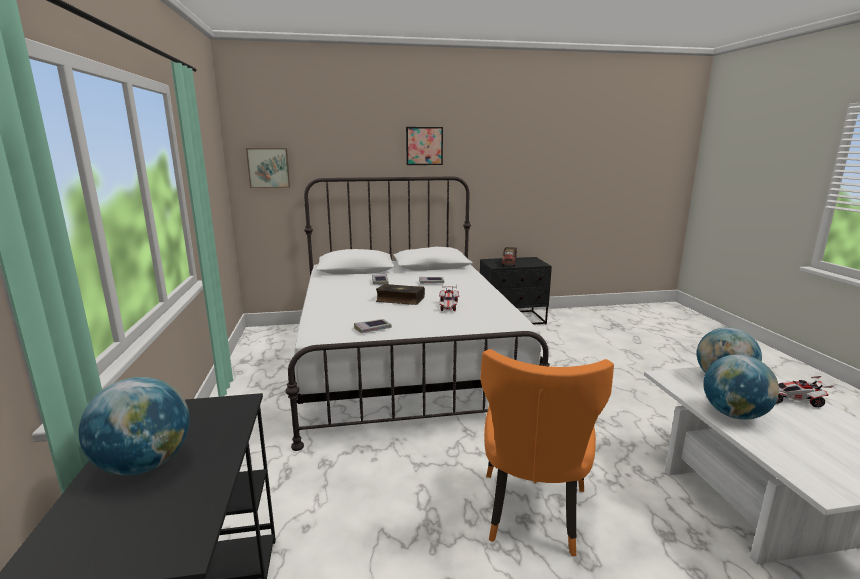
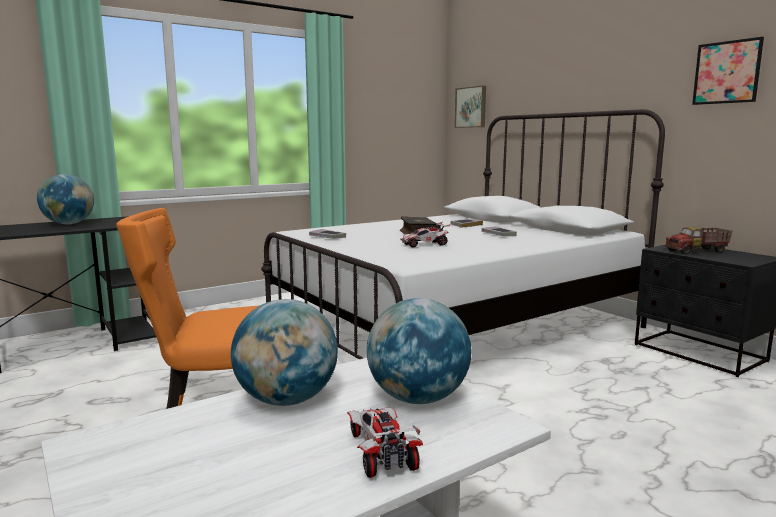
camera: 65 degrees right, 5 degrees down
picture [406,127,443,165] -> picture moved to [692,37,764,105]

